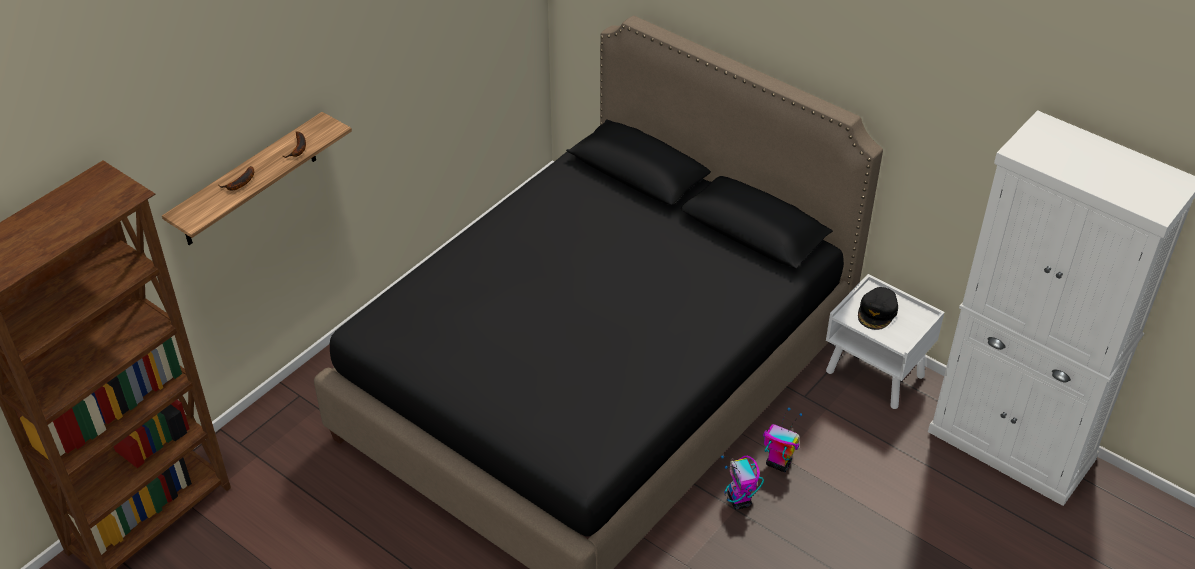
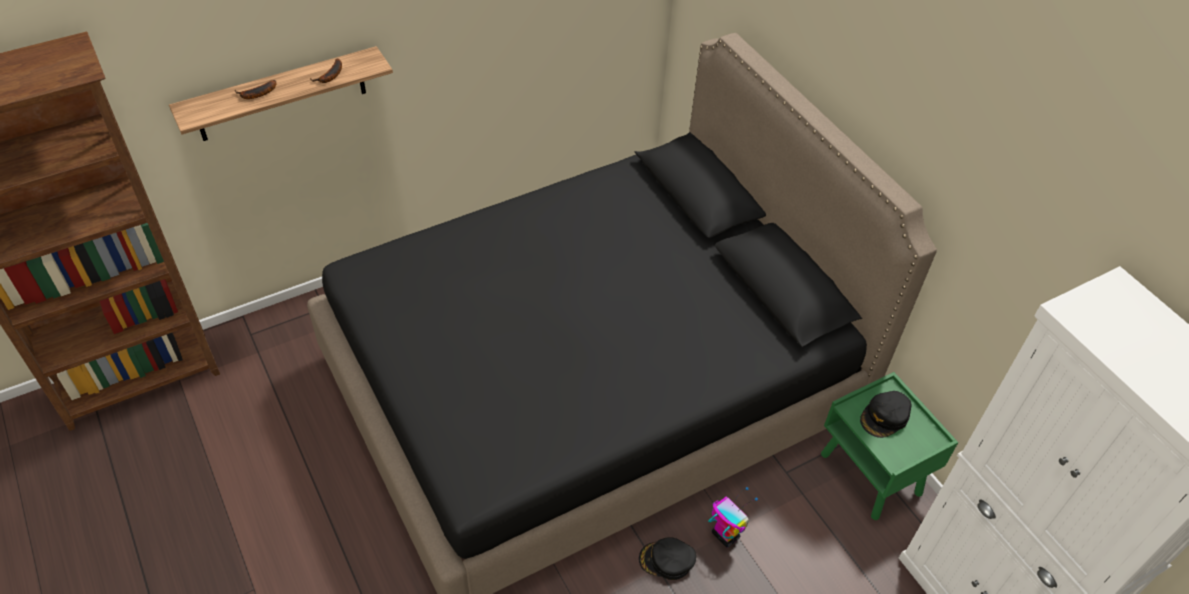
camera: 20 degrees right, 5 degrees up
toy robot [721,456,764,510] -> black cap [639,537,696,580]
white nightstand [826,274,945,409] -> green nightstand [821,372,958,520]

